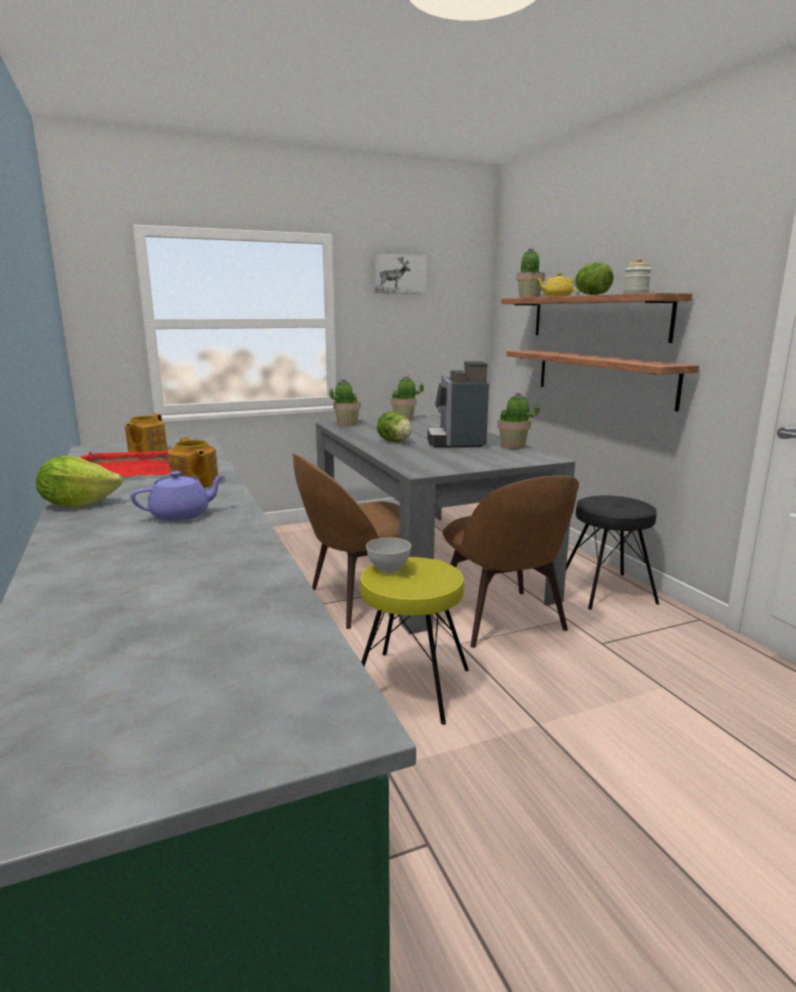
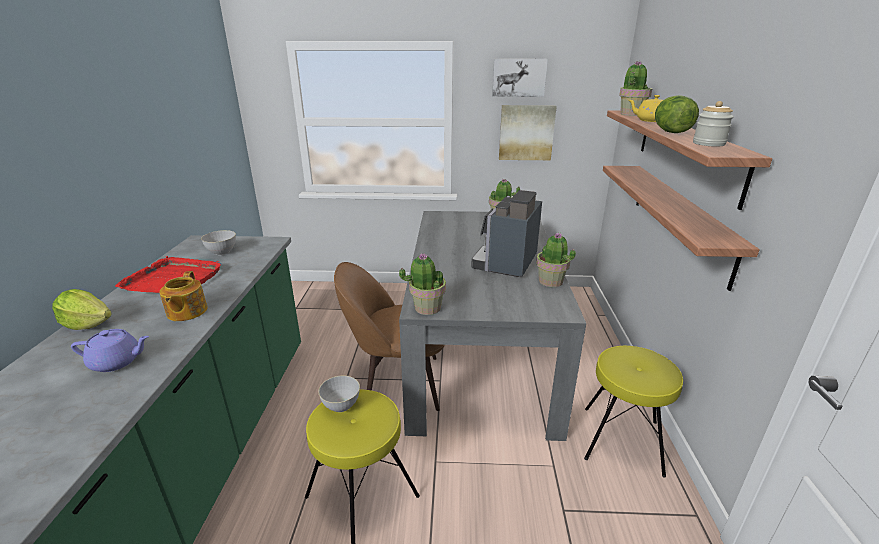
camera: 25 degrees right, 10 degrees up
teapot [125,414,168,452] -> grey bowl [201,230,236,255]
potted plant [329,379,361,426] -> potted plant moved to [399,253,446,315]
lettuce [377,412,412,442] -> none
brown chair [442,476,579,648] -> none
black stool [566,495,659,610] -> yellow stool [584,346,683,478]
none -> picture [499,105,557,160]

